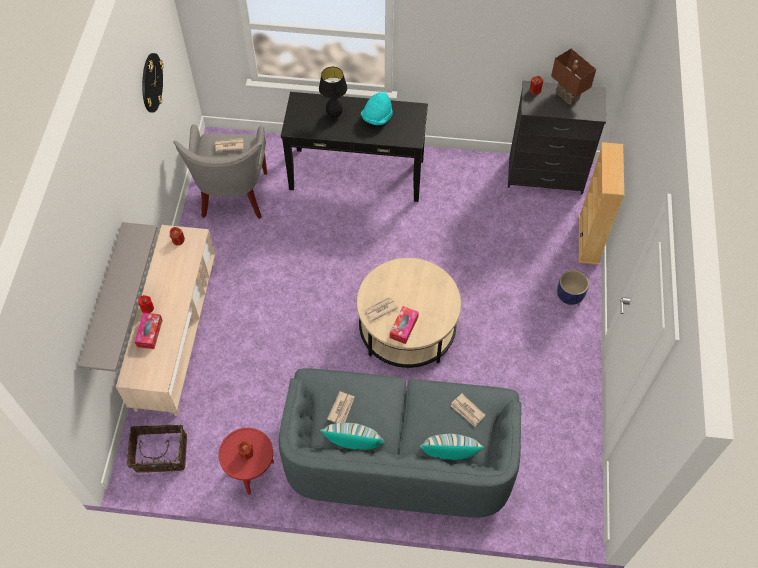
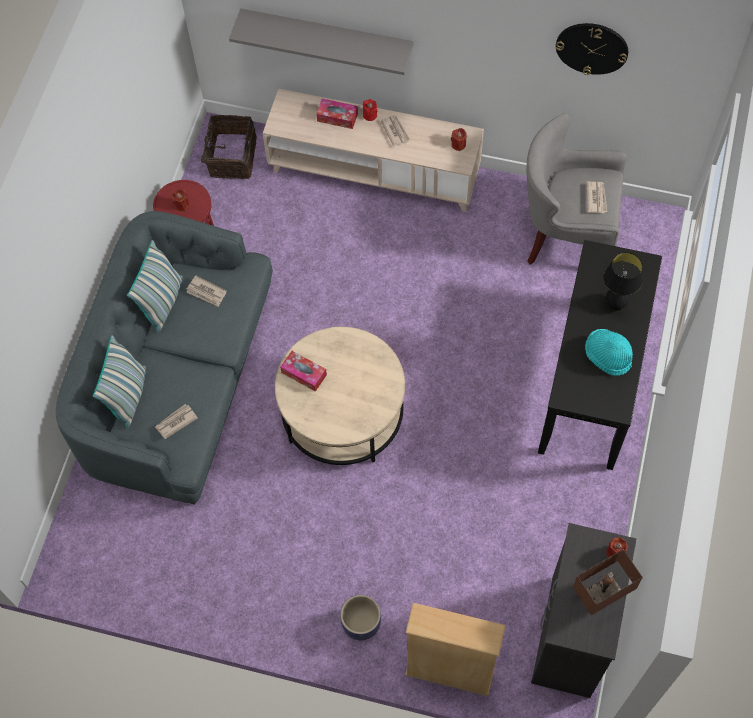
camera: 100 degrees right, 5 degrees up
newspaper [364,297,398,321] -> newspaper moved to [380,115,410,147]

